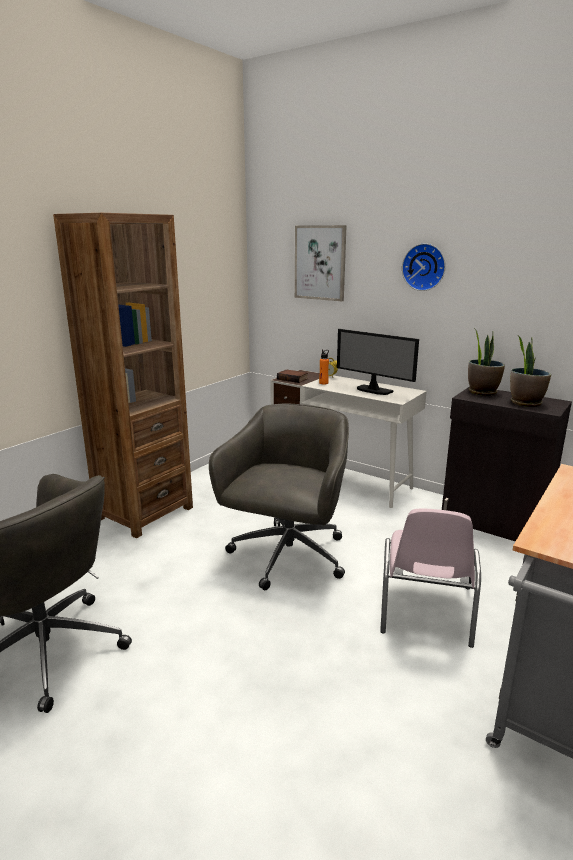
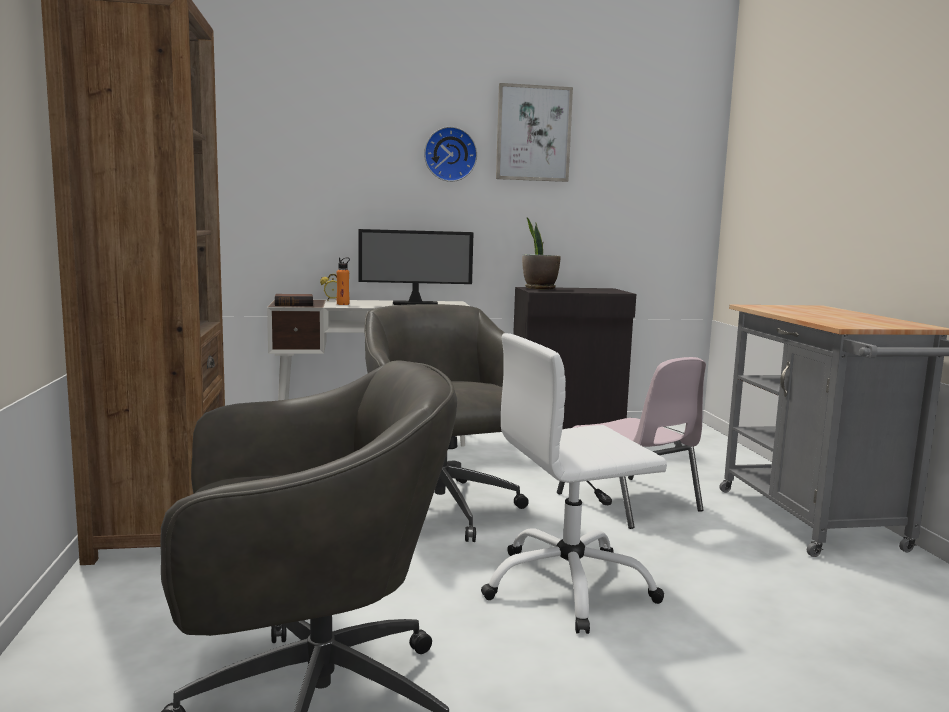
camera: 45 degrees left, 10 degrees down
picture [295,225,347,301] -> picture moved to [496,83,573,182]
potted plant [510,336,551,407] -> none
none -> white office chair [481,333,667,634]

